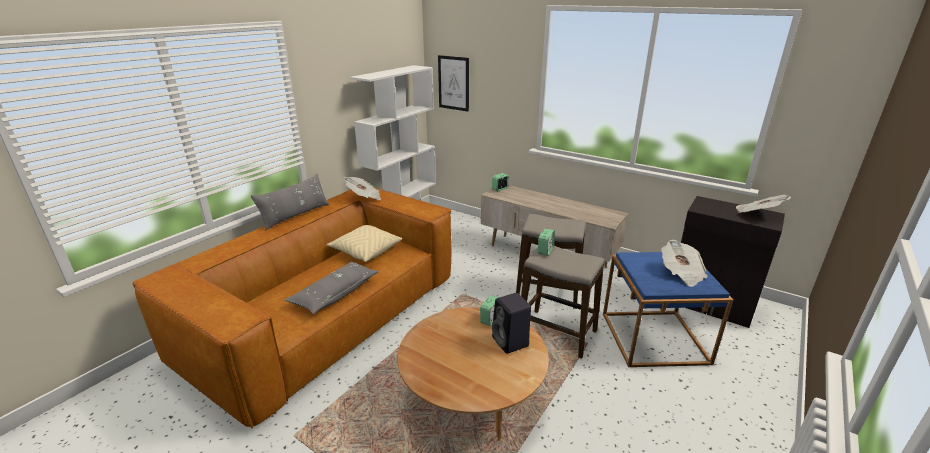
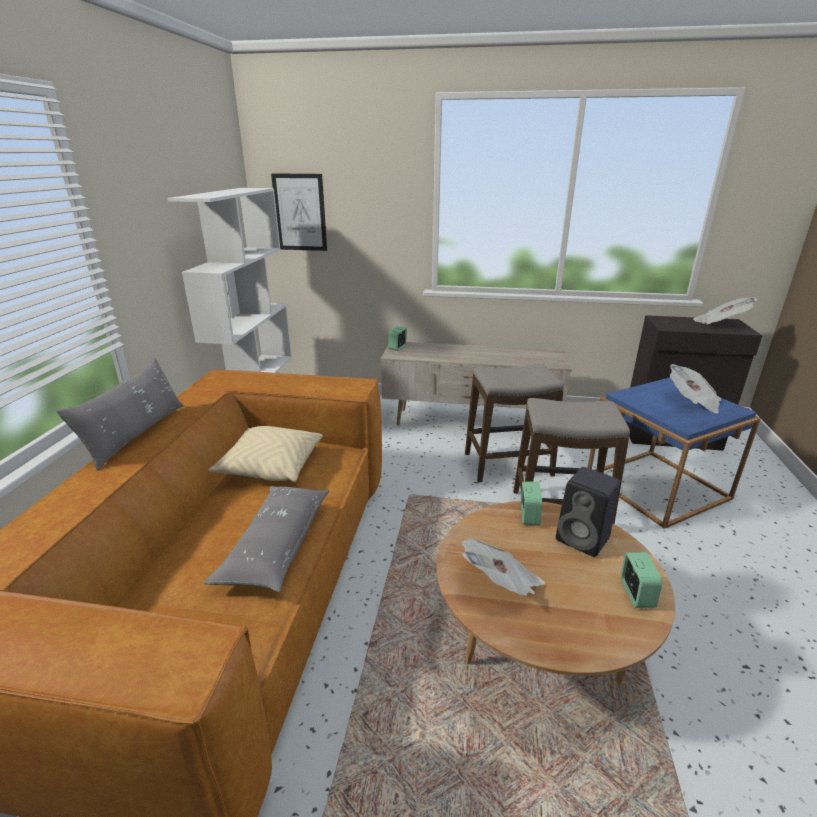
camera: 25 degrees left, 0 degrees up
newspaper [344,177,381,200] -> newspaper moved to [462,538,545,597]
alarm clock [538,229,555,255] -> alarm clock moved to [621,552,662,608]

